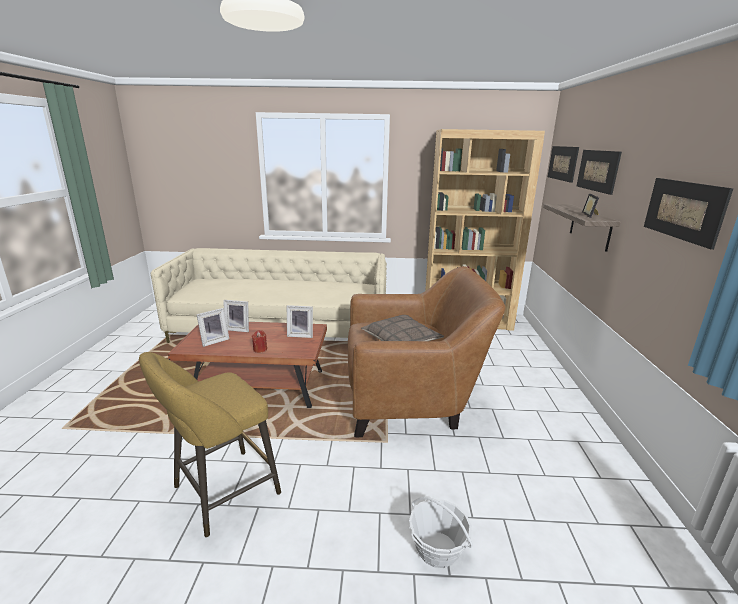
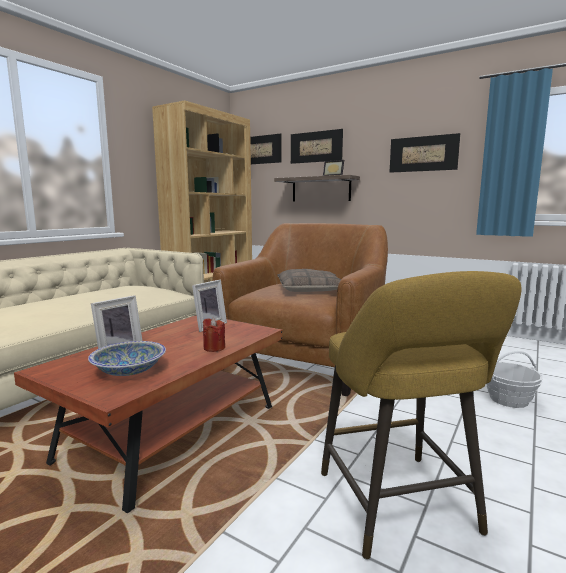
camera: 60 degrees left, 10 degrees down
picture frame [196,308,229,347] -> bowl [88,341,166,376]

